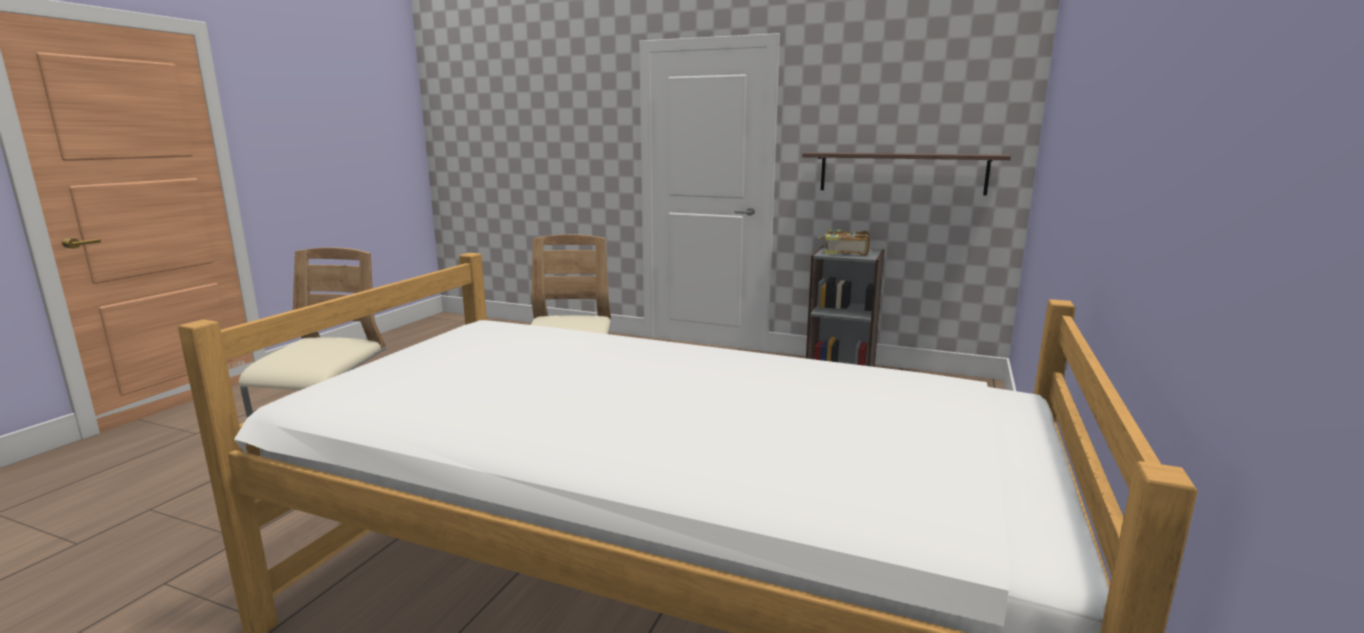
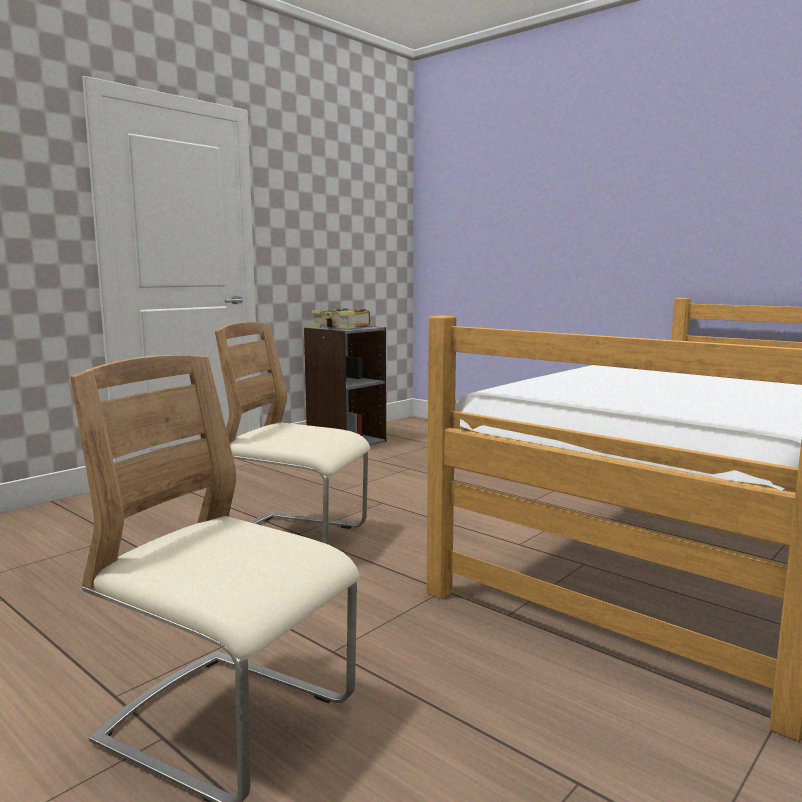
camera: 70 degrees left, 5 degrees down
shelf [802,152,1011,195] -> none

